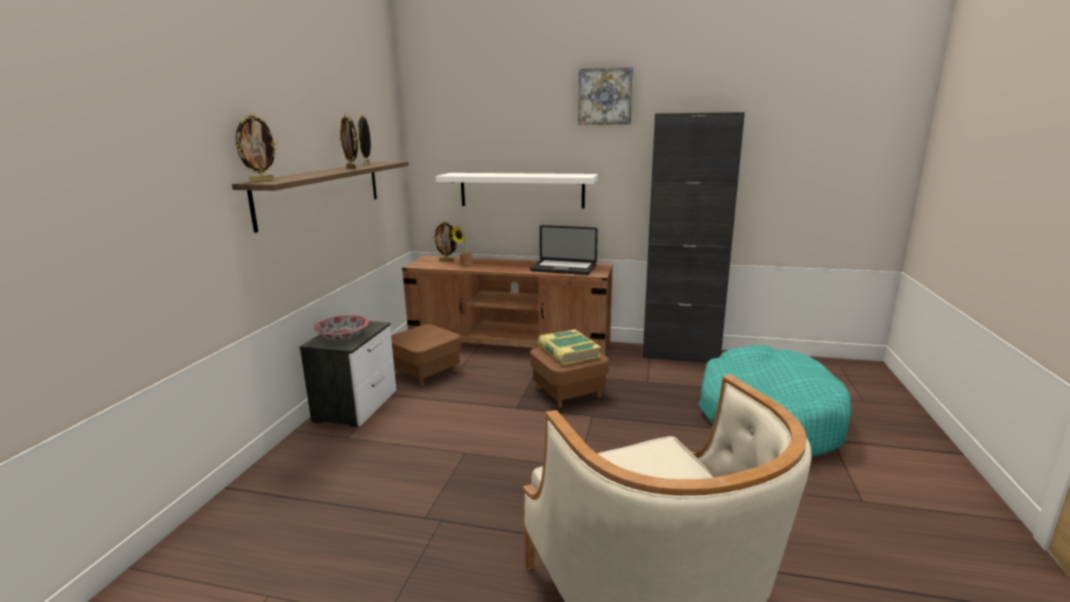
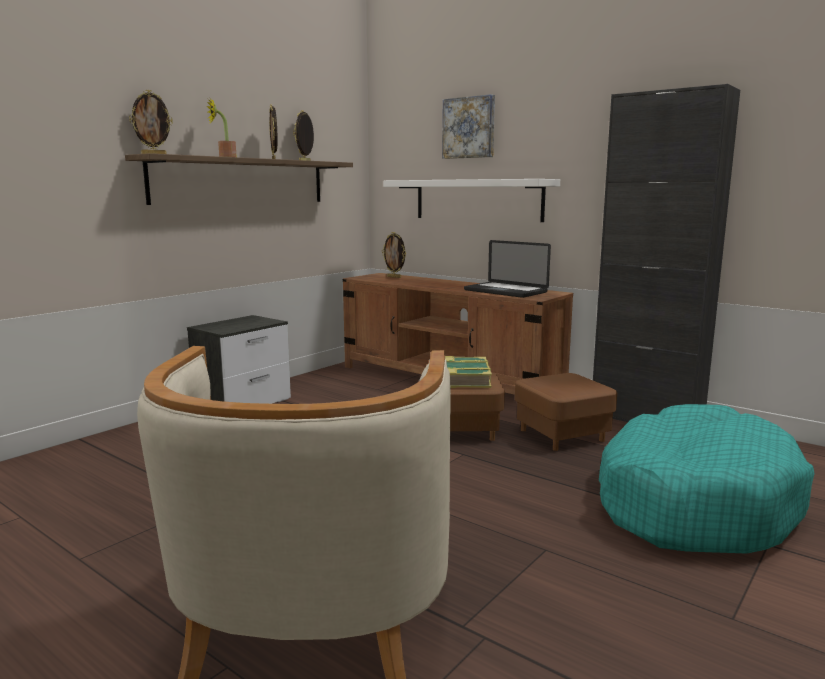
camera: 25 degrees right, 5 degrees down
bowl [313,315,369,341] -> none
brown ottoman [391,324,461,386] -> brown ottoman moved to [515,373,617,451]
potted plant [450,225,473,266] -> potted plant moved to [207,97,236,157]
picture [578,67,633,125] -> picture moved to [442,94,495,159]

